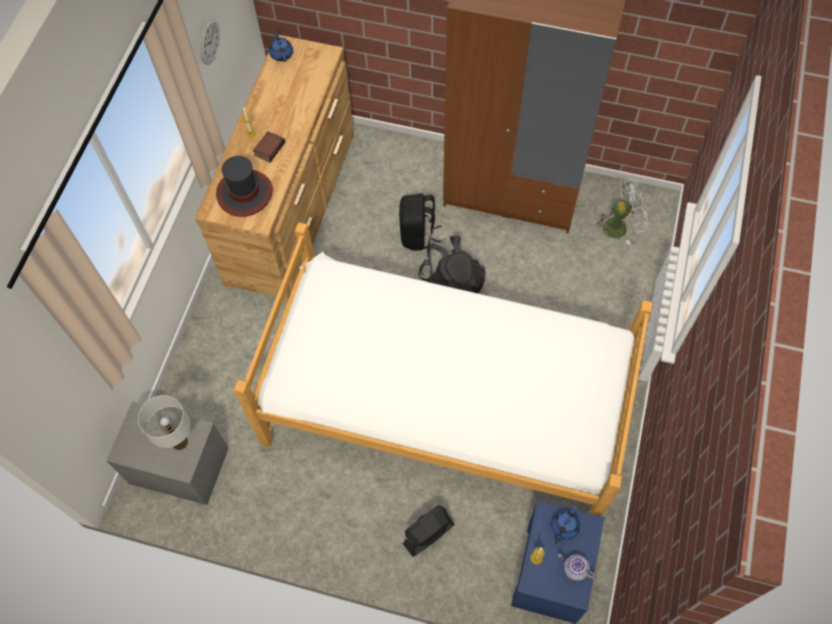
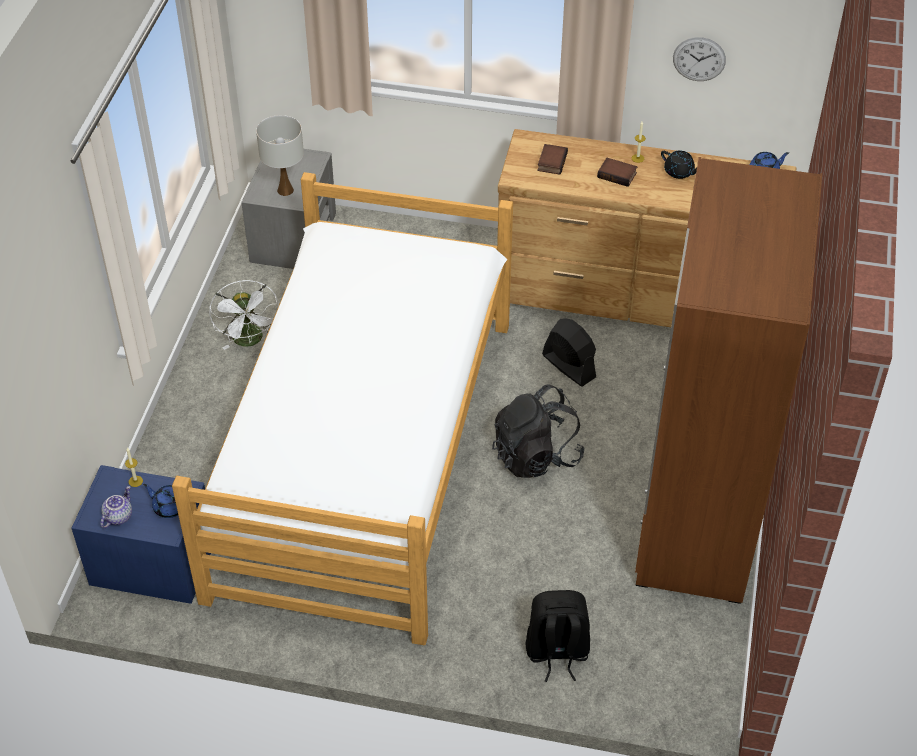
camera: 85 degrees right, 15 degrees down
hat [216,156,273,217] -> book [537,144,568,174]
black backpack [399,194,441,251] -> black backpack moved to [526,590,590,682]
black fan [403,505,455,557] -> black fan moved to [542,318,596,386]
white fan [595,179,647,245] -> white fan moved to [209,280,279,350]
none -> black teapot [661,150,697,179]

